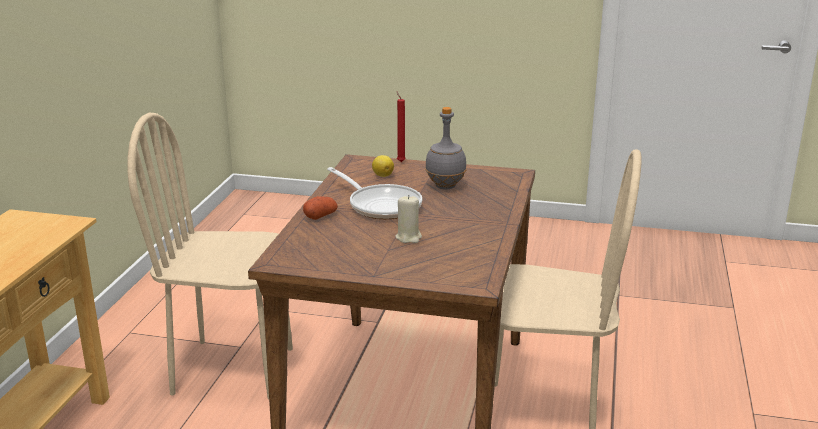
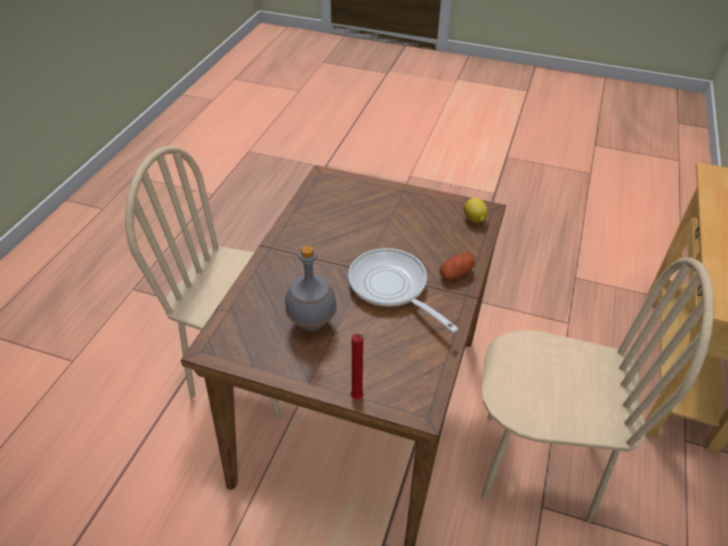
camera: 175 degrees left, 20 degrees up
lemon [372,155,394,177] -> lemon moved to [464,198,488,223]
beige candle [395,195,422,243] -> none

